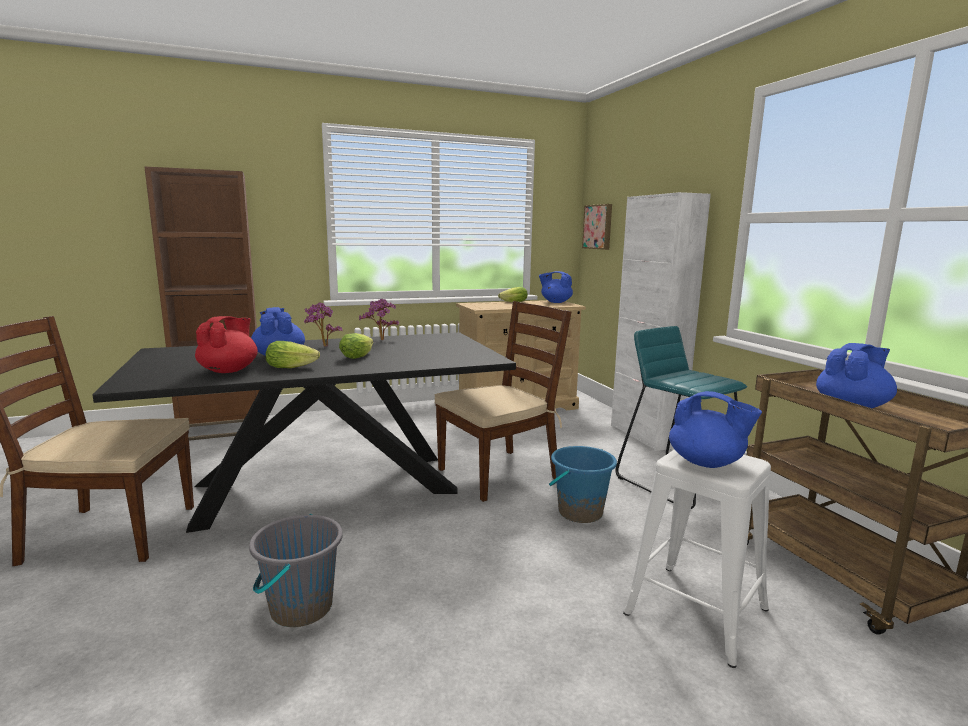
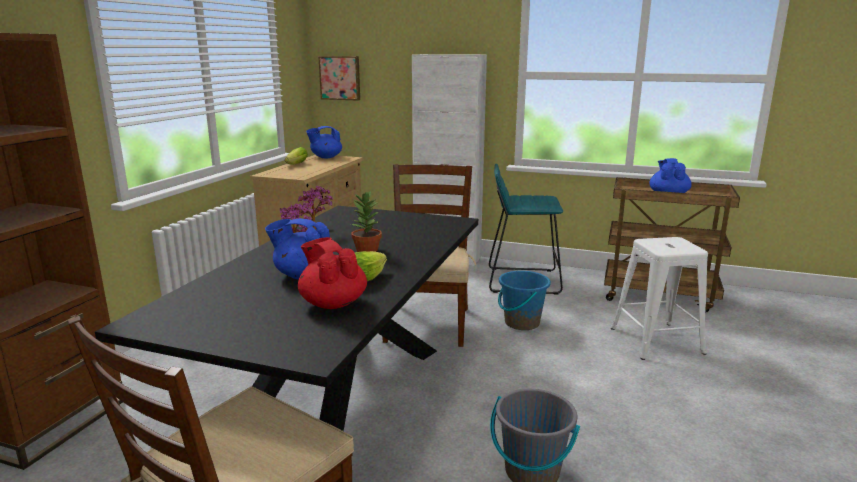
camera: 50 degrees left, 5 degrees up
lettuce [339,333,373,359] -> potted plant [351,190,382,252]
blue teapot [669,391,762,468] -> none

